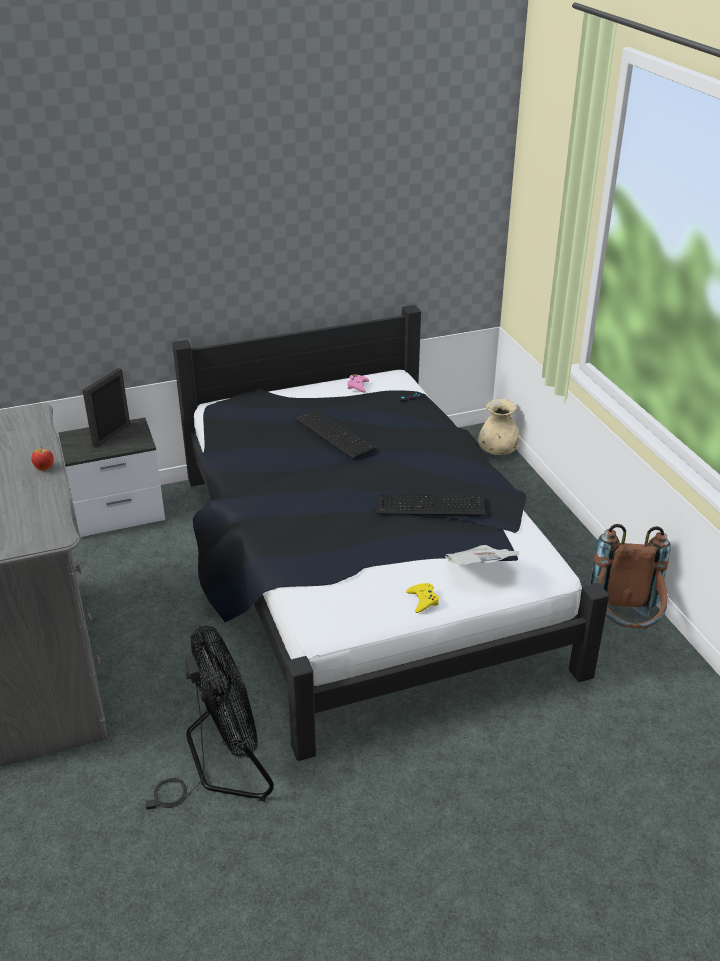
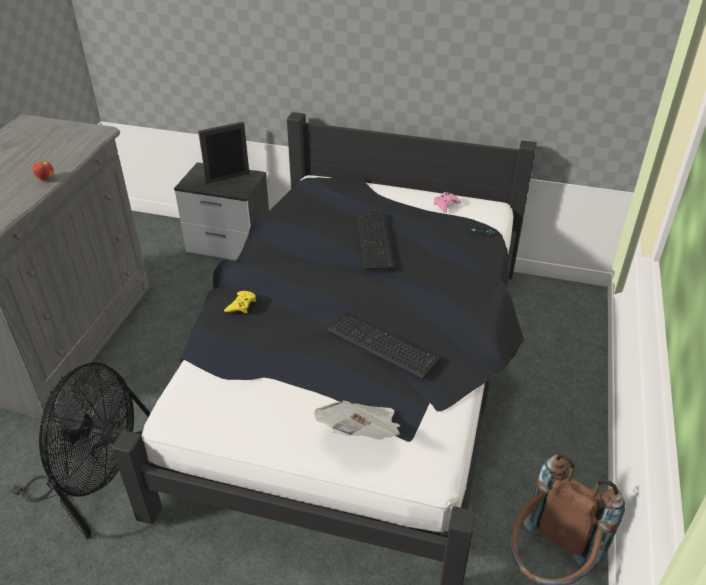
camera: 35 degrees right, 5 degrees up
yellow game controller [406,583,439,613] -> yellow game controller moved to [224,291,256,313]
beige vase [478,399,519,455] -> none

